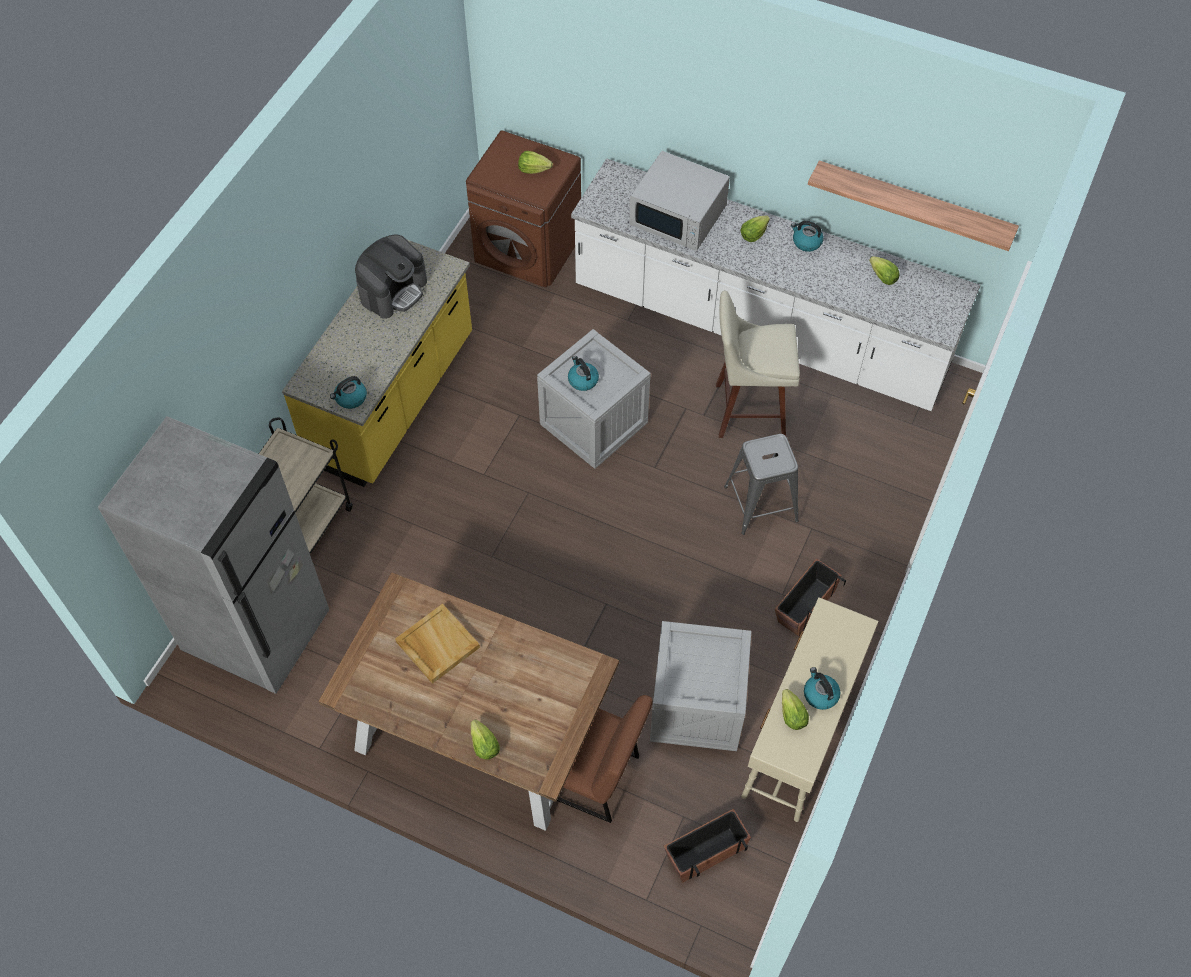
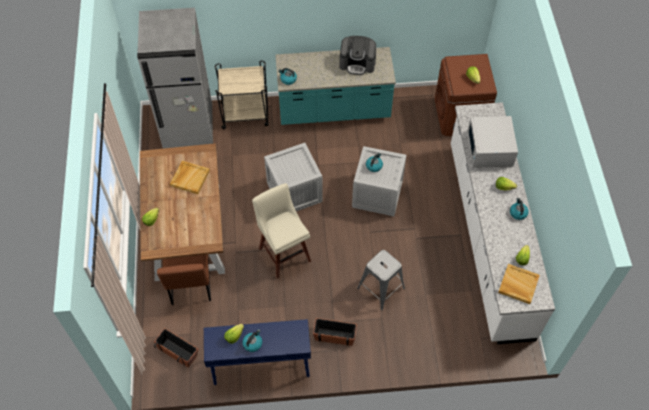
camera: 60 degrees right, 0 degrees up
yellow counter [282,239,472,487] -> turquoise counter [276,47,396,125]
crate [650,621,751,751] -> crate moved to [264,143,323,211]
beige stool [716,290,800,438] -> beige stool moved to [252,183,311,279]
beige console table [741,597,878,822] -> blue console table [204,319,311,385]
shelf [808,160,1019,251] -> none
none -> beige tray [498,264,540,304]

